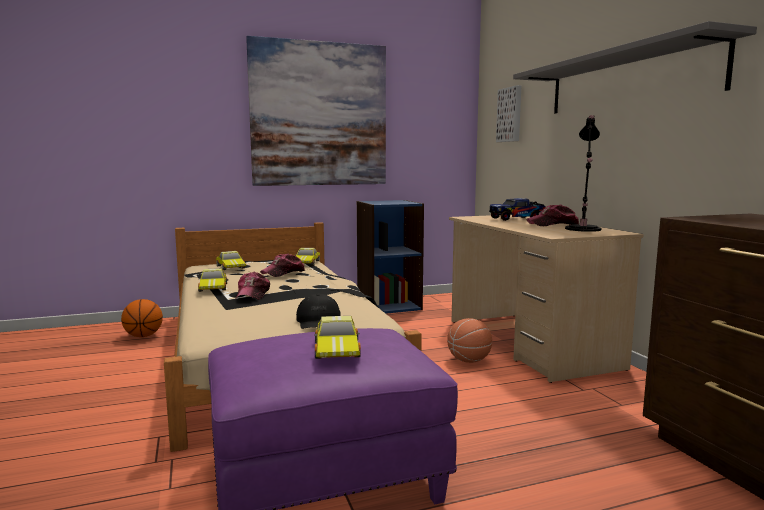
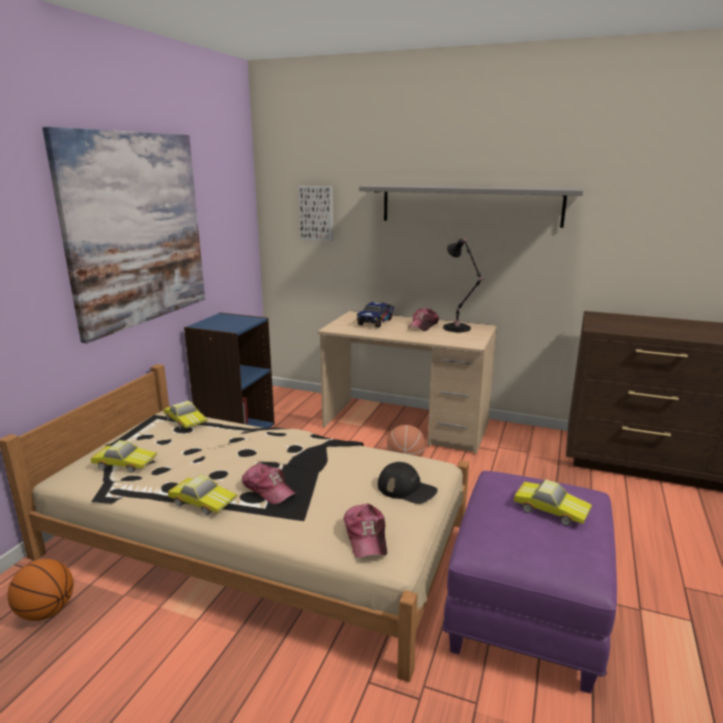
camera: 50 degrees left, 10 degrees up
cap [260,254,305,277] -> cap moved to [344,504,387,558]

